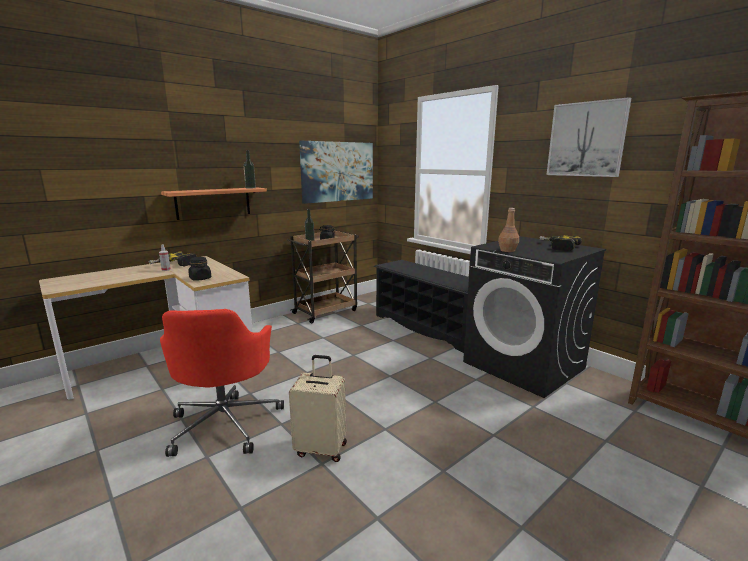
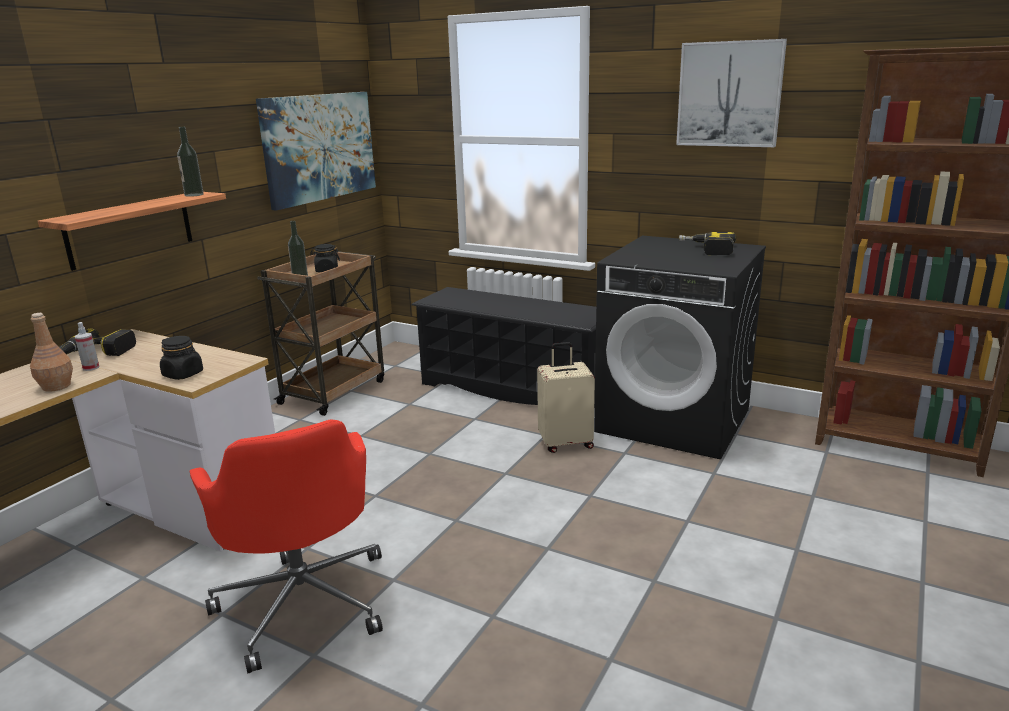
camera: 20 degrees left, 5 degrees up
beige suitcase [289,355,347,462] -> beige suitcase moved to [537,342,595,453]
brown bottle [498,208,519,252] -> brown bottle moved to [30,313,73,392]

